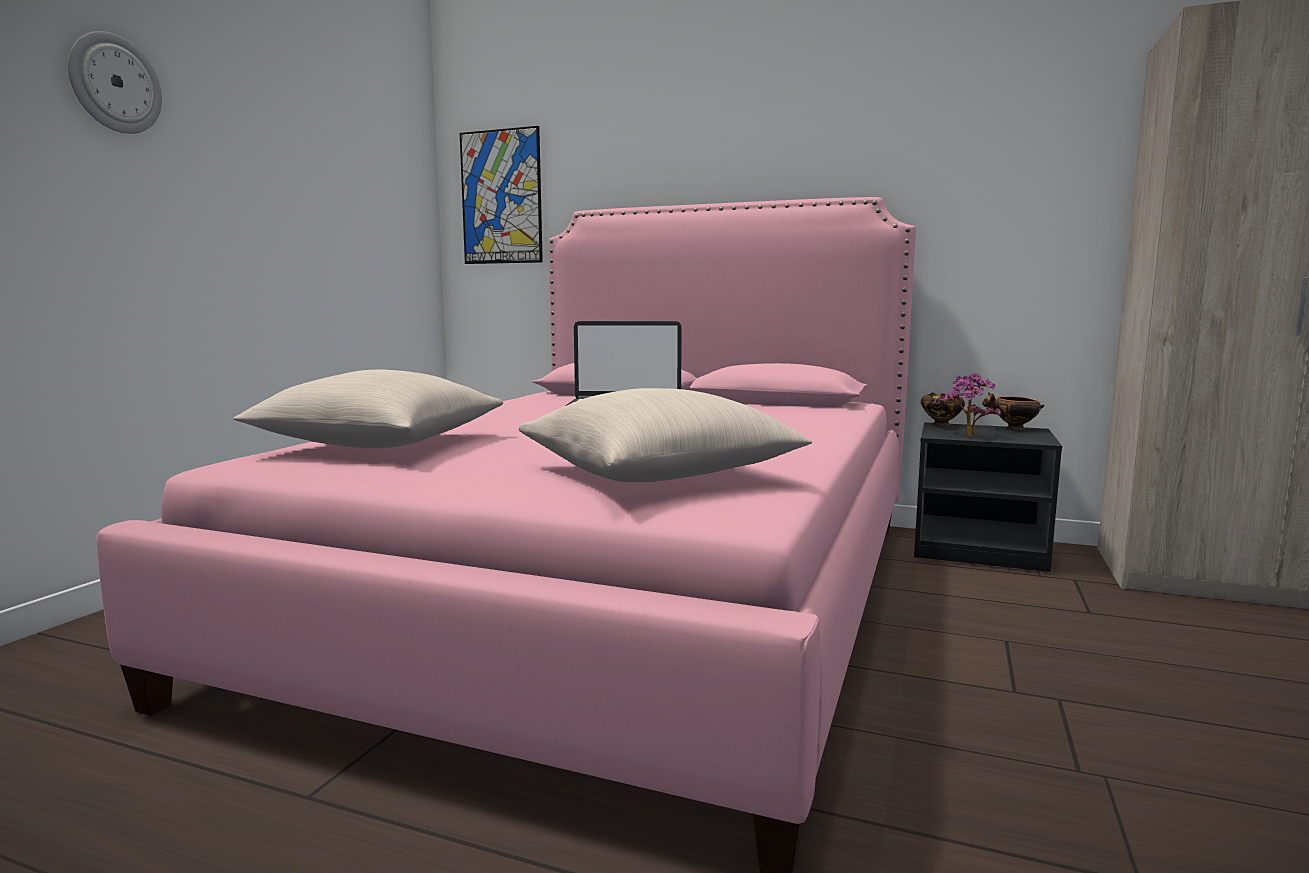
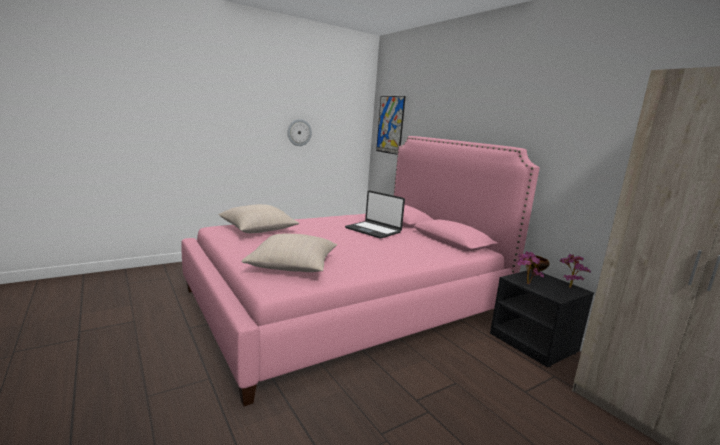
camera: 35 degrees right, 5 degrees up
wall clock [68,31,162,134] -> wall clock moved to [287,119,312,146]
bowl [982,392,1044,430] -> potted plant [559,254,591,288]

